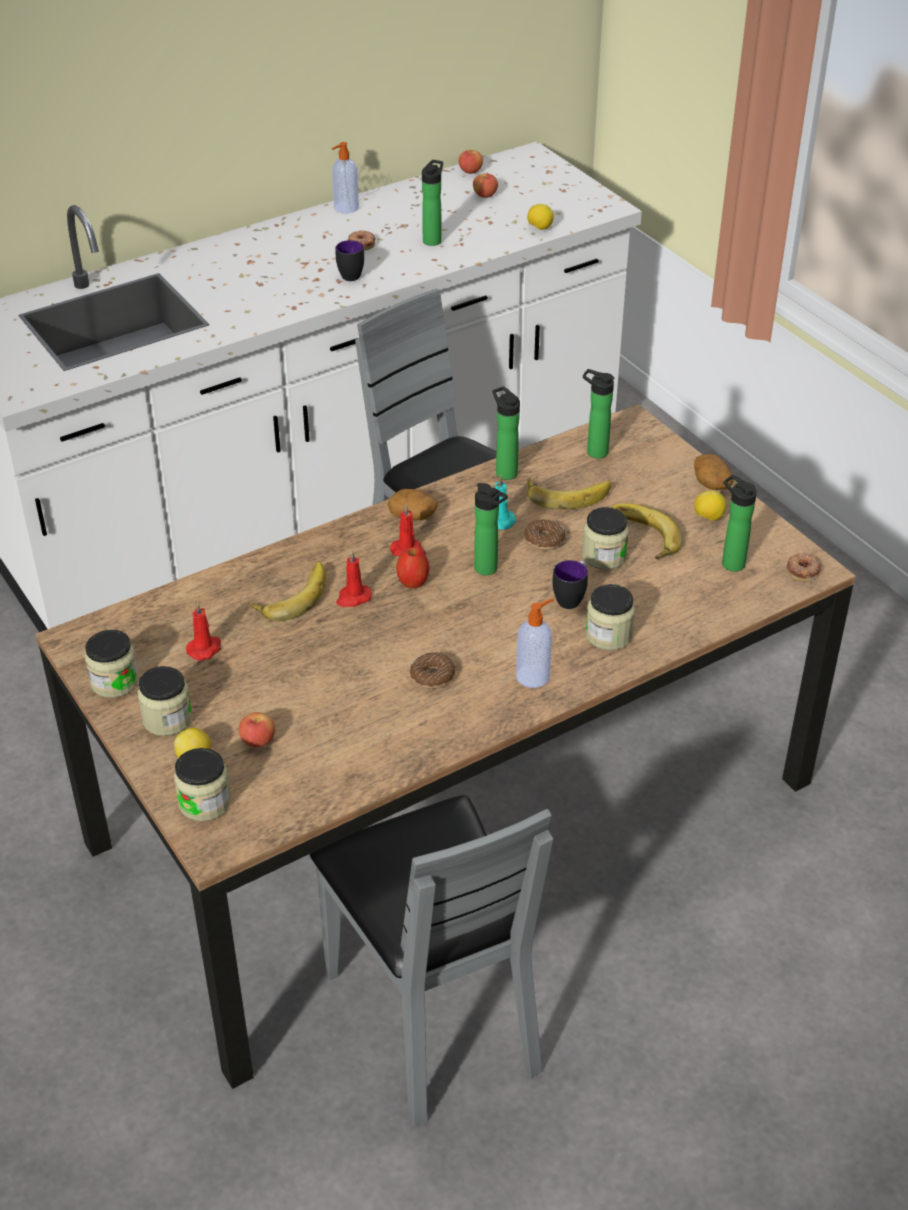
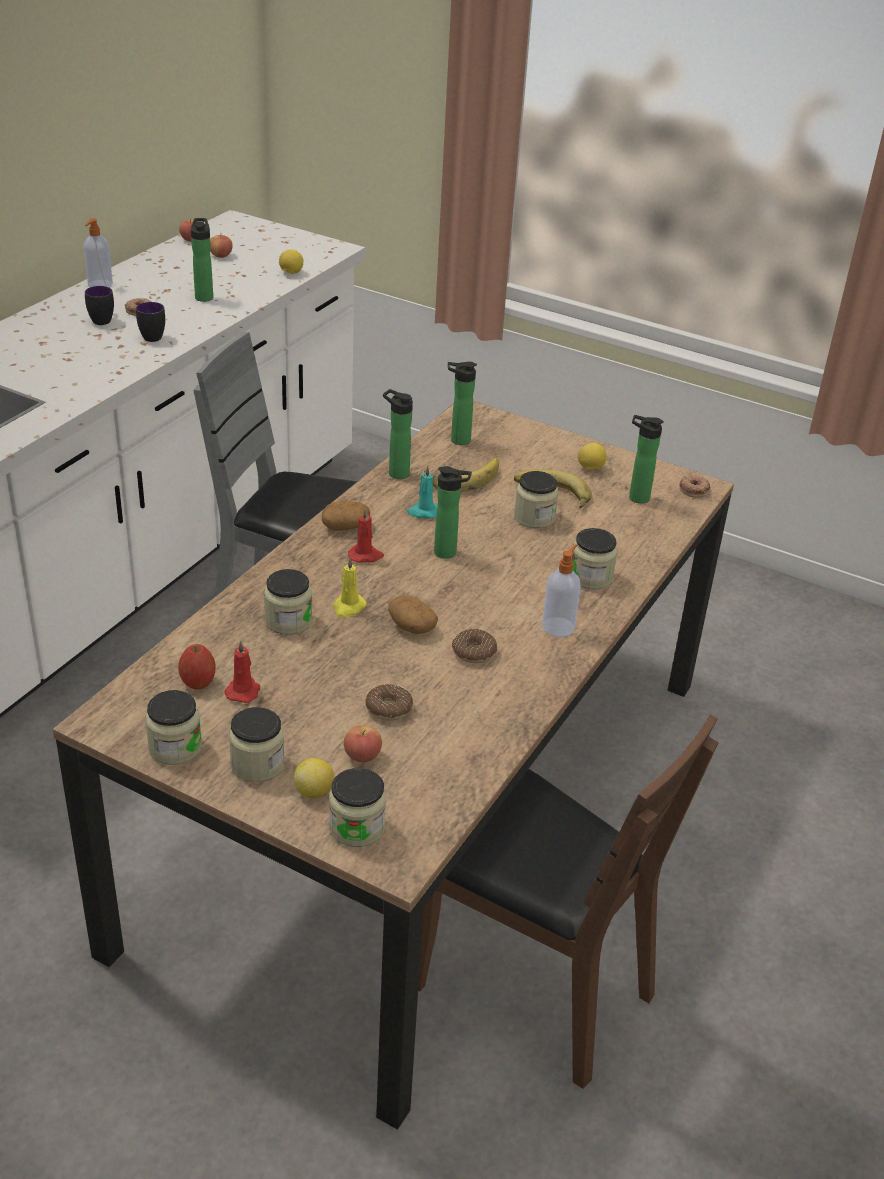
camera: 30 degrees left, 5 degrees down
banana [248,561,326,621] -> jar [264,569,312,635]
grey chair [310,795,553,1126] -> brown chair [418,714,718,1089]
red candle [336,551,372,607] -> yellow candle [333,558,367,618]
apple [396,548,430,588] -> apple moved to [178,644,216,689]
donut [524,519,566,550] -> donut moved to [365,684,413,721]
mug [553,560,588,609] -> mug moved to [85,286,114,325]
potato [694,454,733,490] -> potato moved to [388,596,438,634]

